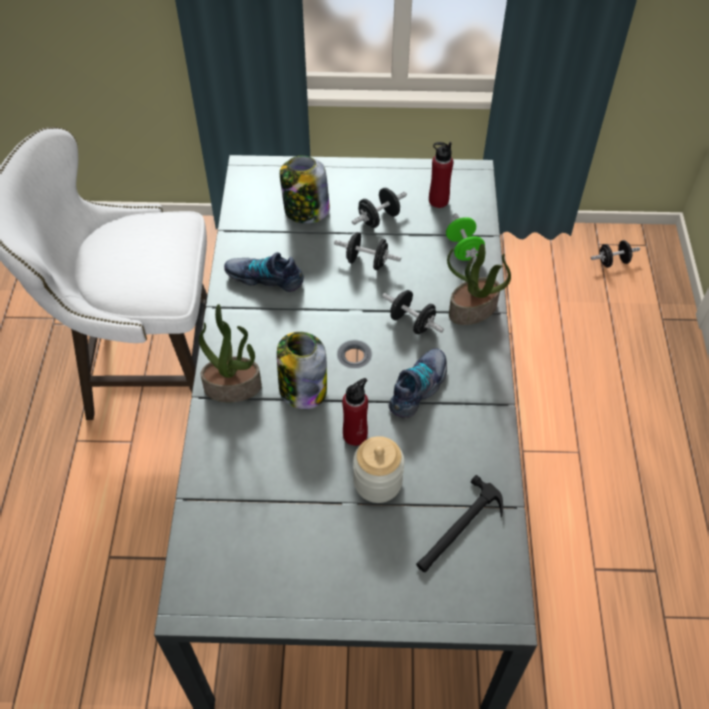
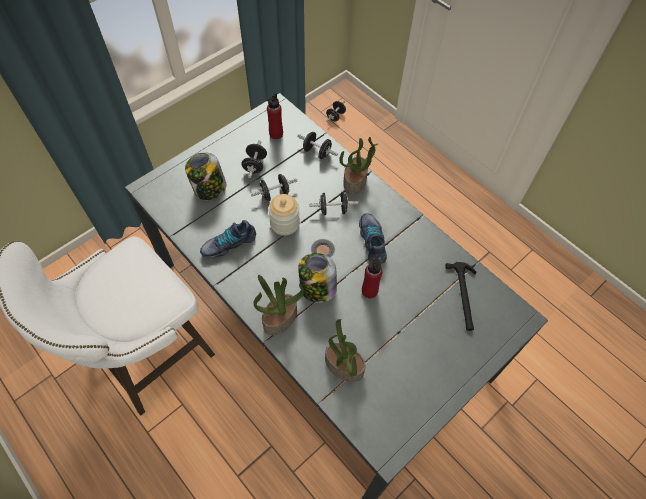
camera: 45 degrees left, 5 degrees up
jar [353,436,404,503] -> jar moved to [268,194,300,235]
green dumbbell [446,213,485,263] -> black dumbbell [297,132,338,159]
none -> potted plant [325,319,366,382]

